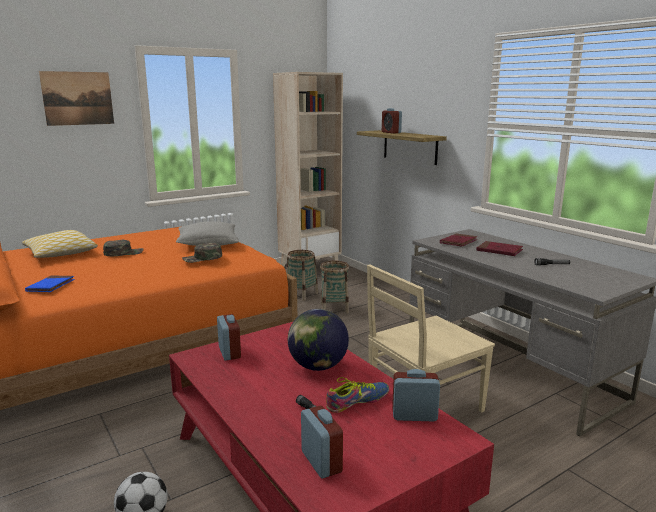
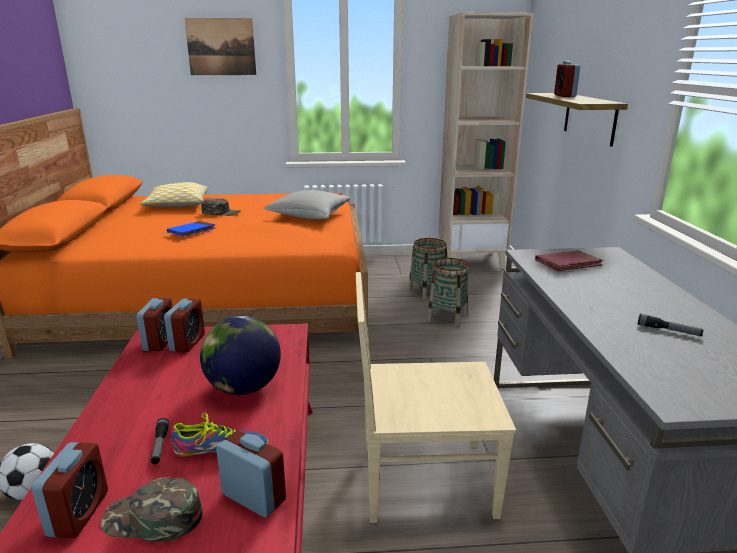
camera: 30 degrees right, 5 degrees up
blue book [25,276,75,292] -> blue book moved to [167,221,215,236]
green cap [182,243,222,263] -> green cap moved to [101,477,202,542]
red book [476,241,523,256] -> none
none -> alarm clock [137,298,172,351]

